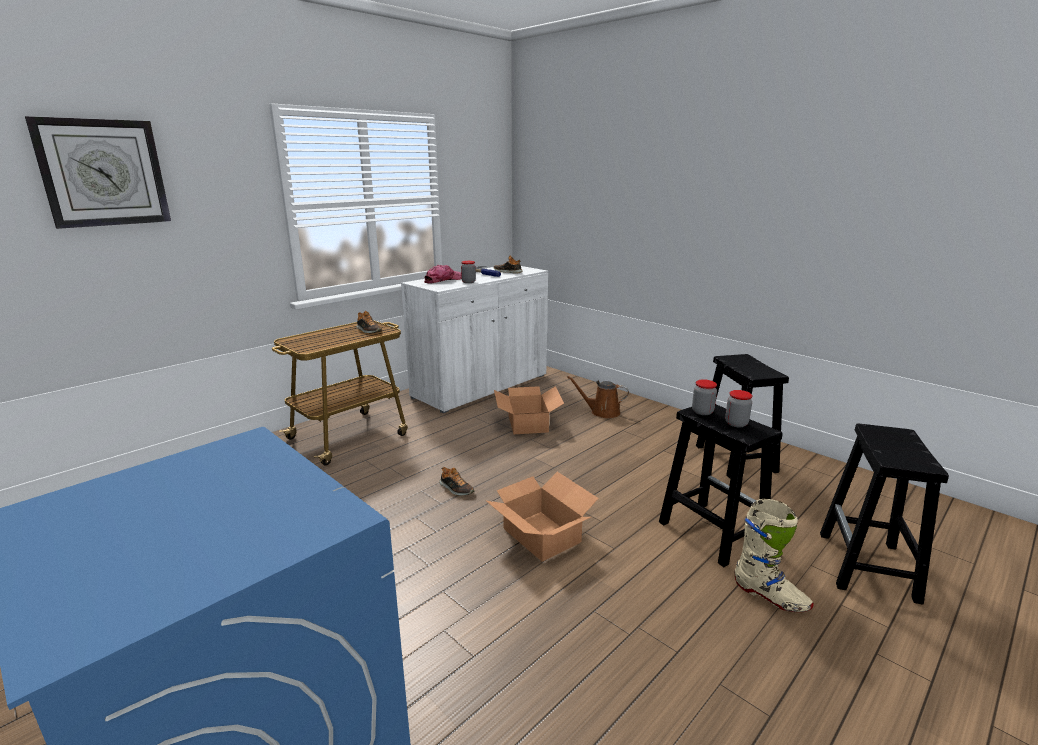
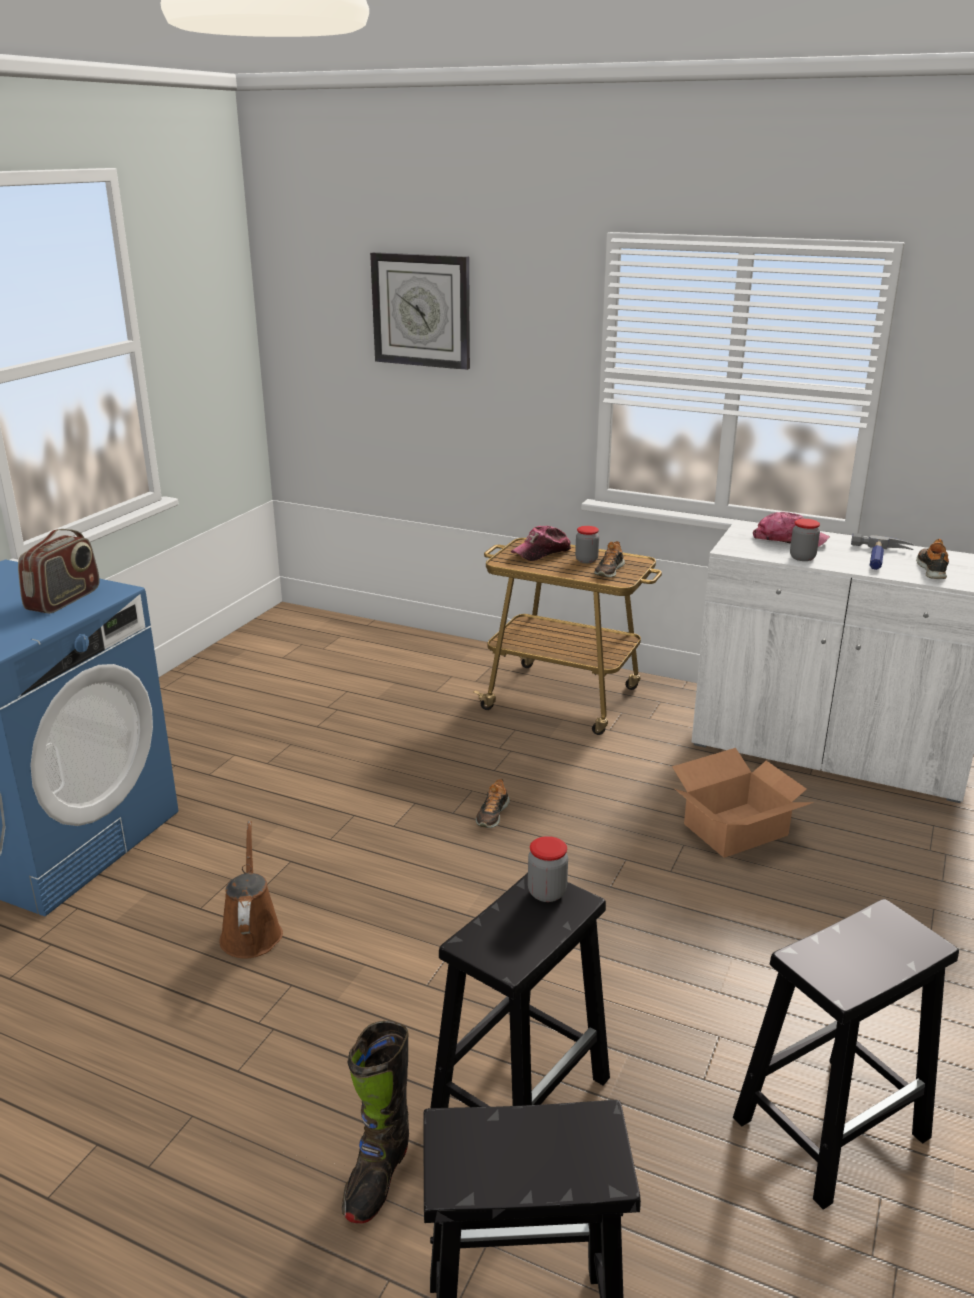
camera: 70 degrees right, 5 degrees up
cardboard box [486,472,599,561] -> none
brown watering can [567,376,629,418] -> brown watering can moved to [220,821,283,959]
jar [725,390,752,427] -> jar moved to [575,526,599,563]
beige boot [735,498,814,612] -> black boot [342,1021,409,1224]
none -> radio [18,529,100,614]
none -> cap [511,526,571,561]

